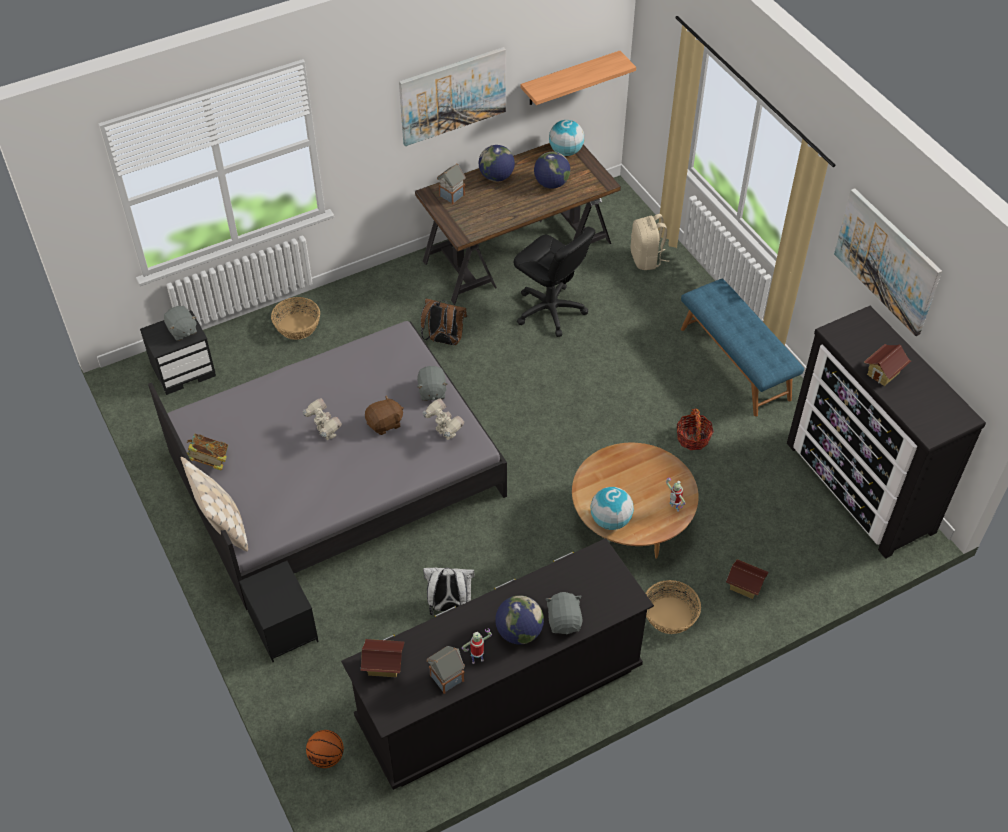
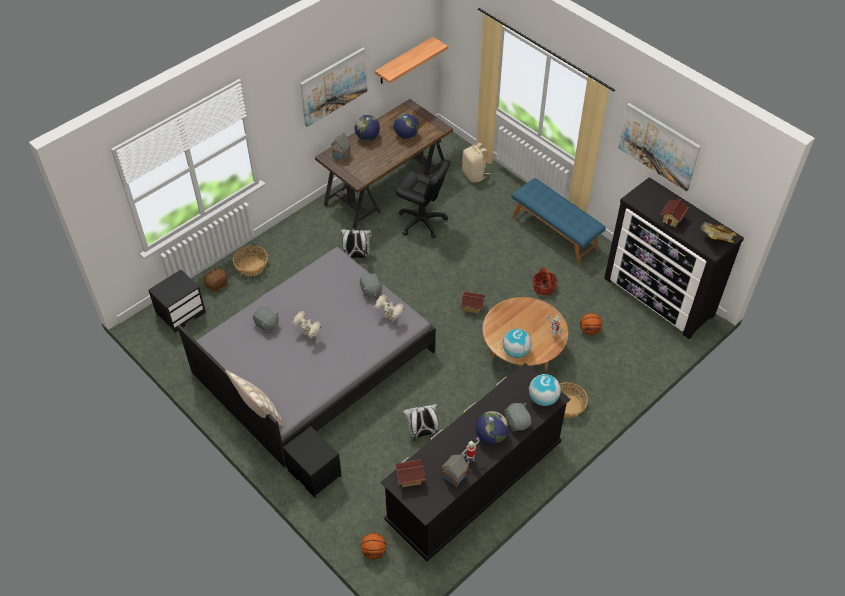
camera: 15 degrees left, 0 degrees up
grey plush toy [164,306,197,341] -> grey plush toy moved to [253,307,279,333]
book [187,433,228,471] -> book moved to [701,222,737,243]
brown plush toy [365,395,404,435] -> brown plush toy moved to [203,267,228,292]
brown backpack [421,299,467,345] -> white backpack [341,228,372,258]
globe [549,120,584,156] -> globe moved to [529,374,561,406]
toy house [726,559,768,599] -> toy house moved to [461,291,485,314]
none -> basketball [580,313,602,335]

